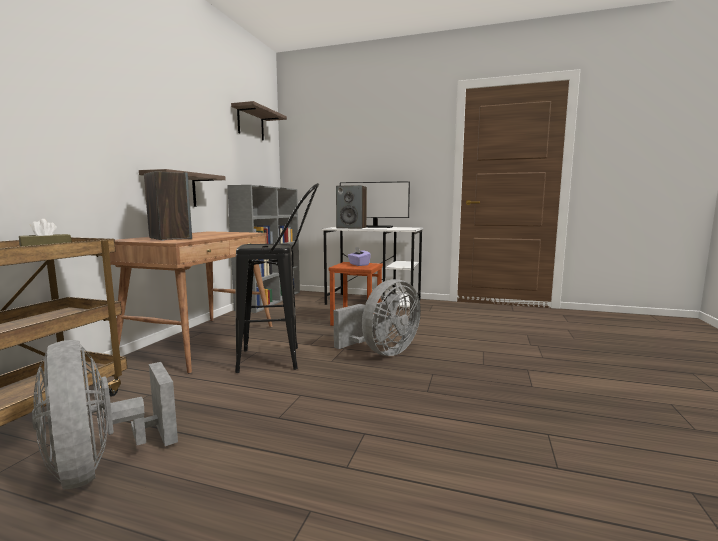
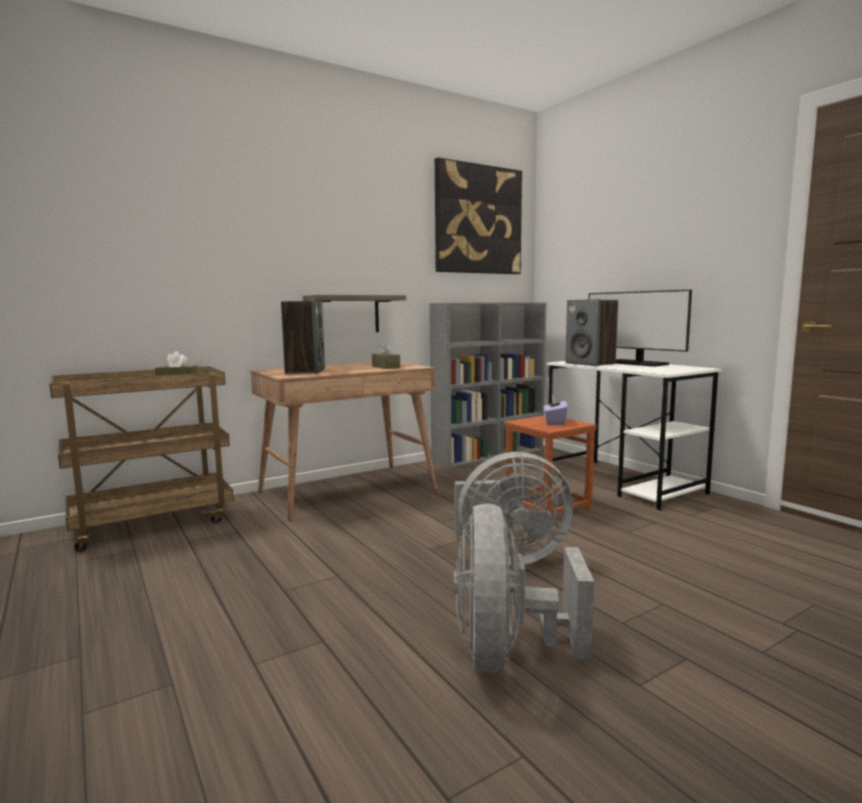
camera: 40 degrees right, 0 degrees up
grey fan [32,340,178,490] -> grey fan moved to [454,504,594,673]
shelf [231,101,287,141] -> picture [435,158,522,274]
black stool [235,183,319,373] -> none
none -> brown tissue box [372,341,400,369]

